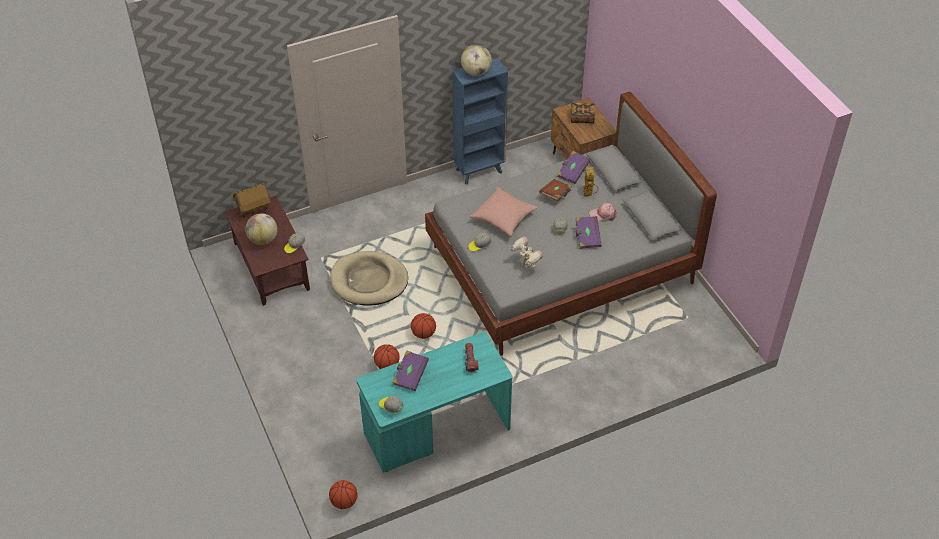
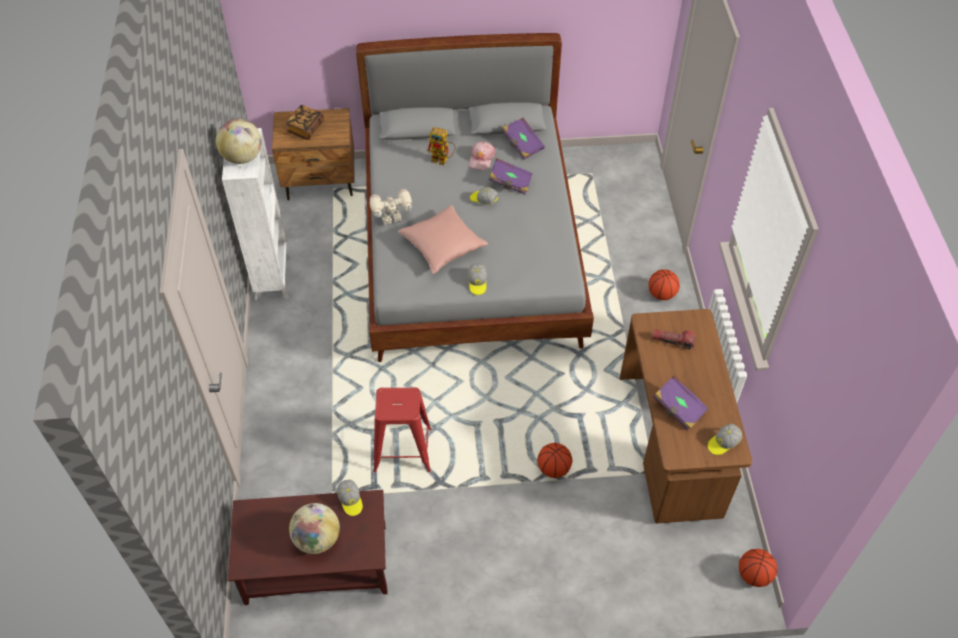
camera: 70 degrees left, 5 degrees up
toy house [233,183,271,221] -> none
beige dog bed [330,251,408,305] -> red stool [373,387,432,472]
turquoise desk [356,332,512,473] -> brown desk [620,309,752,523]
basketball [411,313,436,339] -> basketball moved to [649,269,680,300]
blue bookcase [452,58,508,184] -> white bookcase [222,128,291,301]
toy robot [510,236,543,270] -> toy robot moved to [369,189,413,225]
brown book [539,179,572,201] -> none
purple book [557,151,591,184] -> purple book moved to [502,118,545,160]

